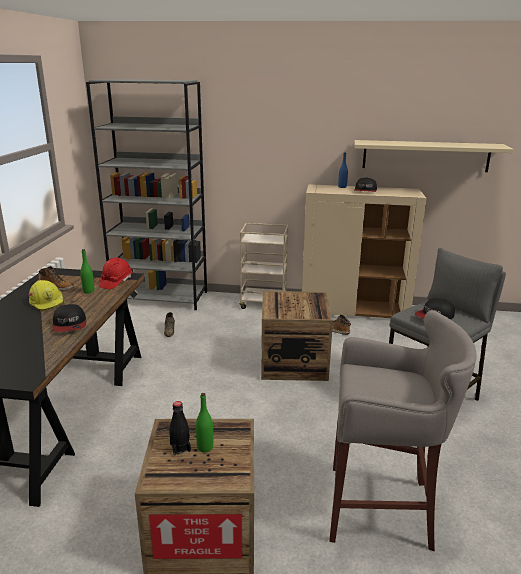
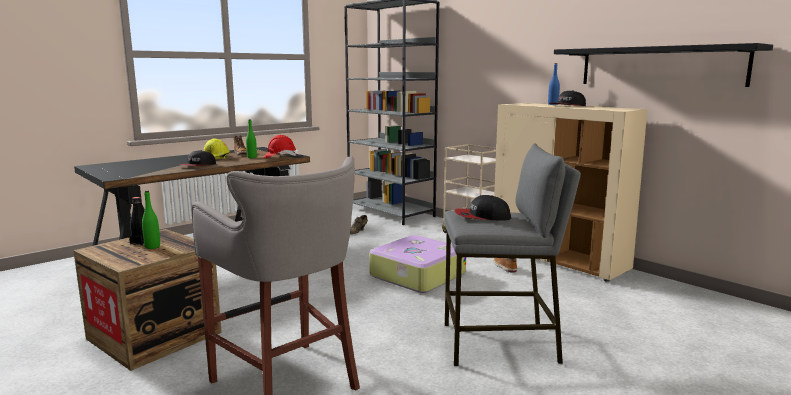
camera: 40 degrees right, 10 degrees down
crate [261,291,333,381] -> suitcase [369,235,466,293]
beige shelf [354,140,514,172] -> black shelf [554,43,773,87]

